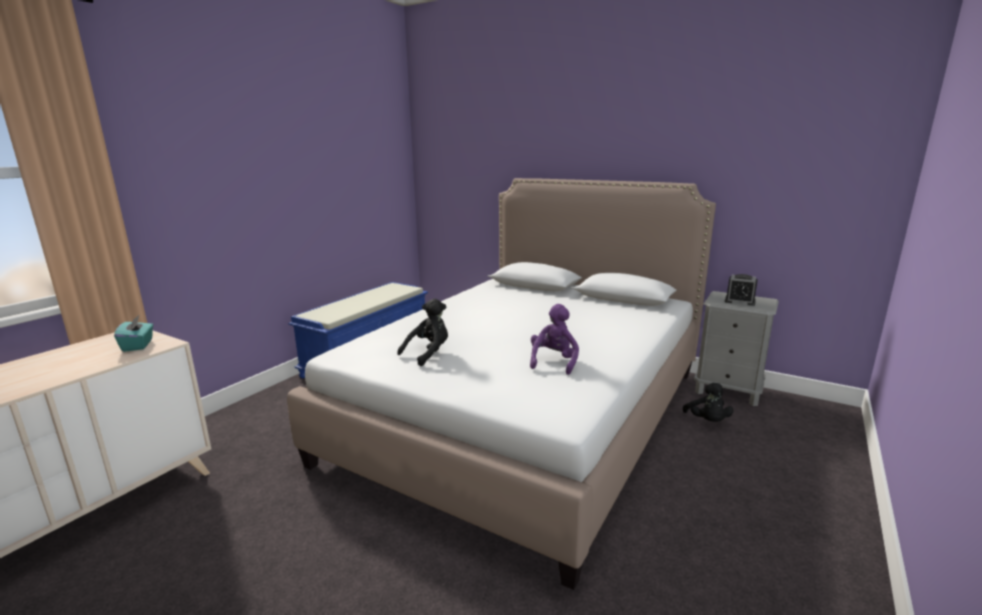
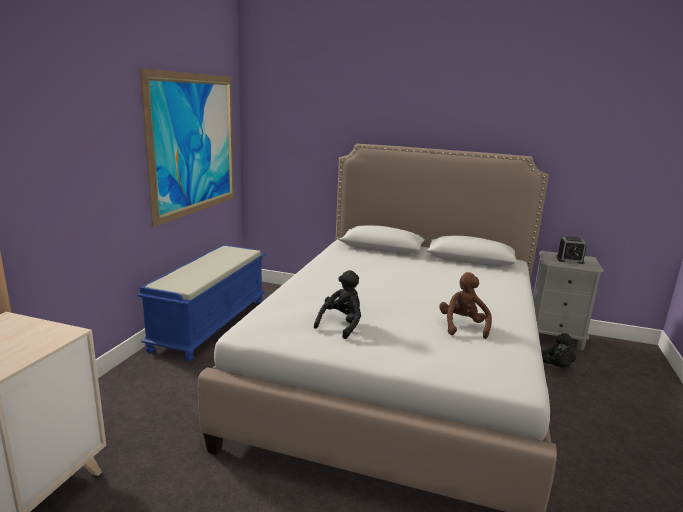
camera: 15 degrees left, 0 degrees up
turquoise tissue box [114,315,153,352] -> none
purple plush toy [530,304,579,375] -> brown plush toy [439,272,492,339]
none -> picture [140,68,234,227]

